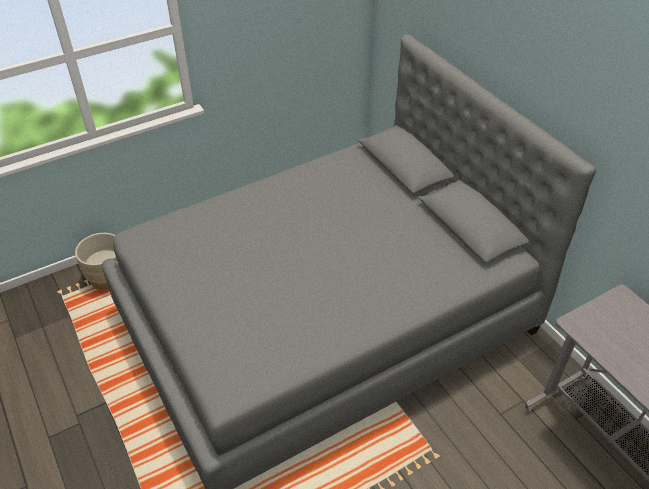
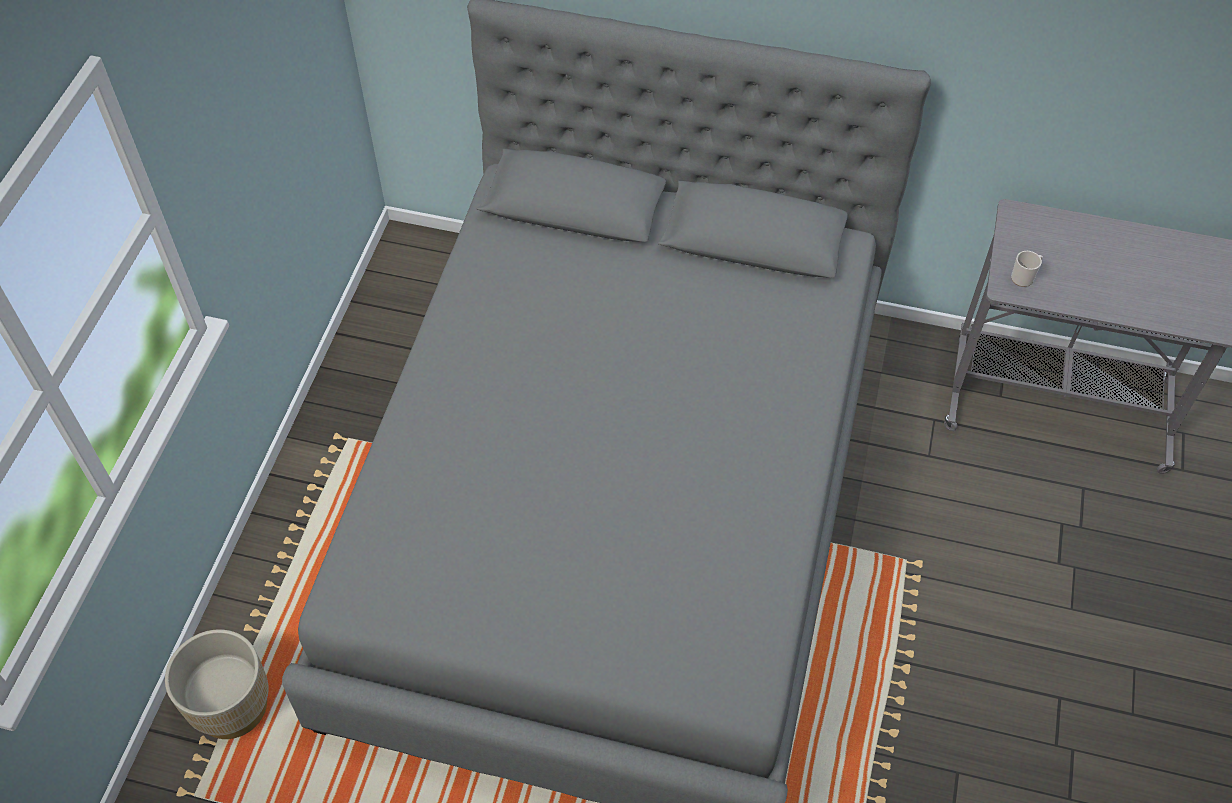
camera: 45 degrees left, 10 degrees up
none -> mug [1011,251,1043,287]

